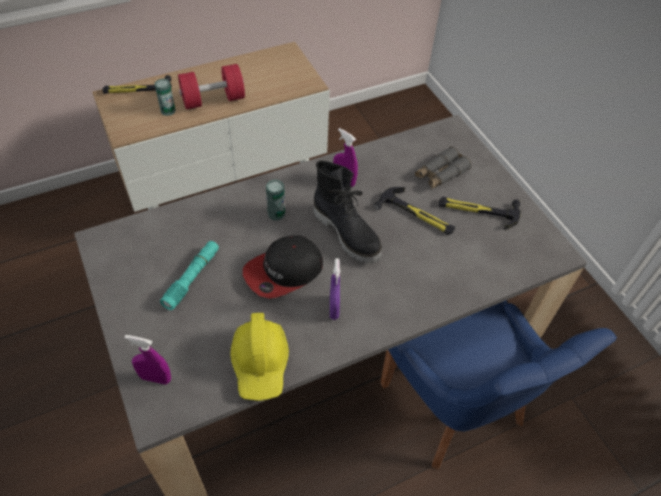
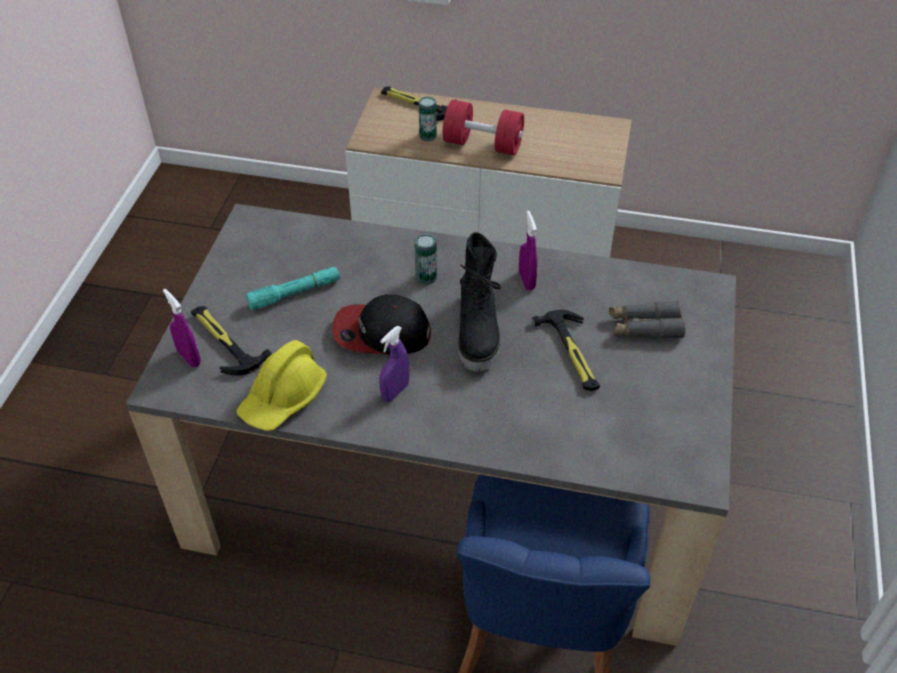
camera: 40 degrees right, 5 degrees down
hammer [439,197,521,230] -> hammer moved to [191,306,272,376]

